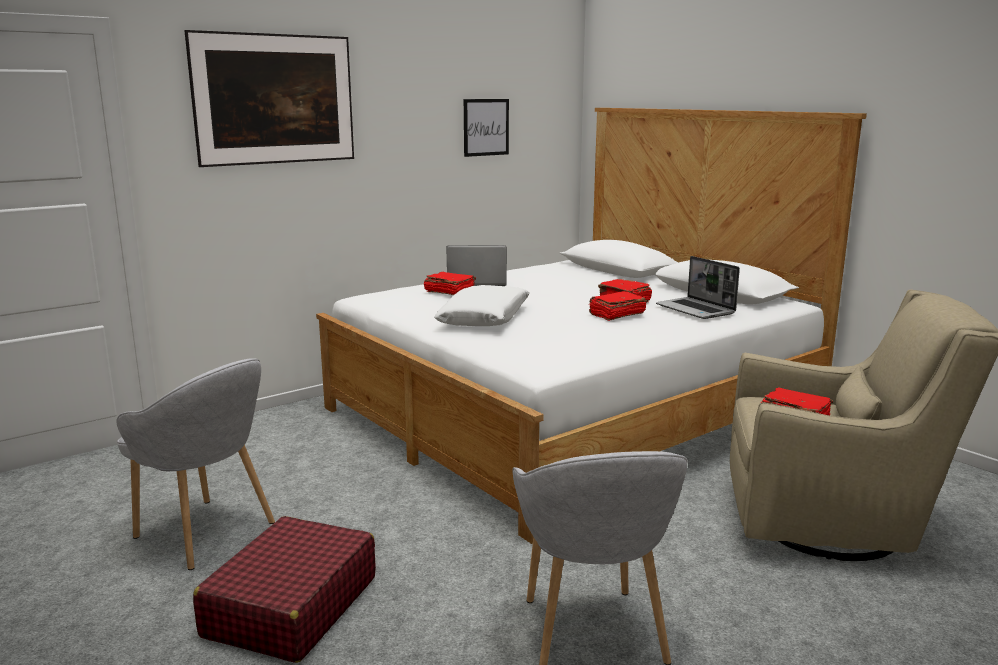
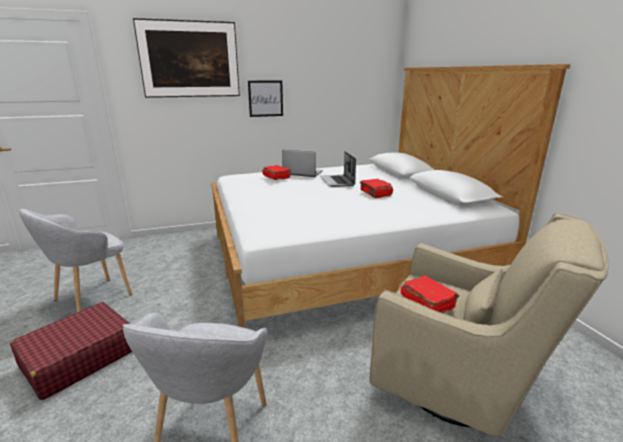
camera: 20 degrees right, 5 degrees up
grey armchair [116,358,275,570] -> grey armchair turned 75 degrees clockwise [19,209,132,312]
white pillow [434,285,530,326] -> none
picture [464,99,509,157] -> picture moved to [248,81,283,117]
red book [589,291,647,321] -> none
laptop [656,256,740,319] -> laptop moved to [320,151,356,187]

